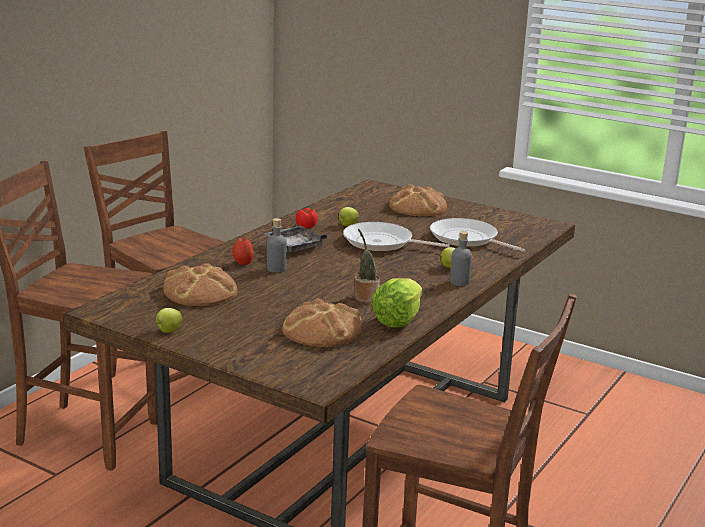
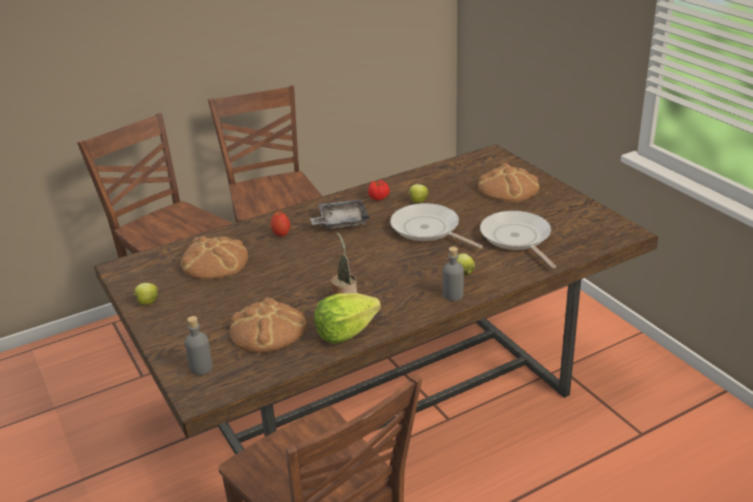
camera: 30 degrees right, 10 degrees up
grey bottle [267,218,287,273] -> grey bottle moved to [185,316,213,375]

